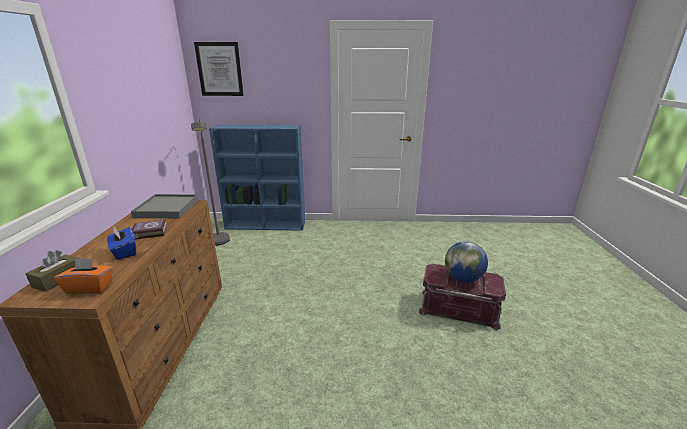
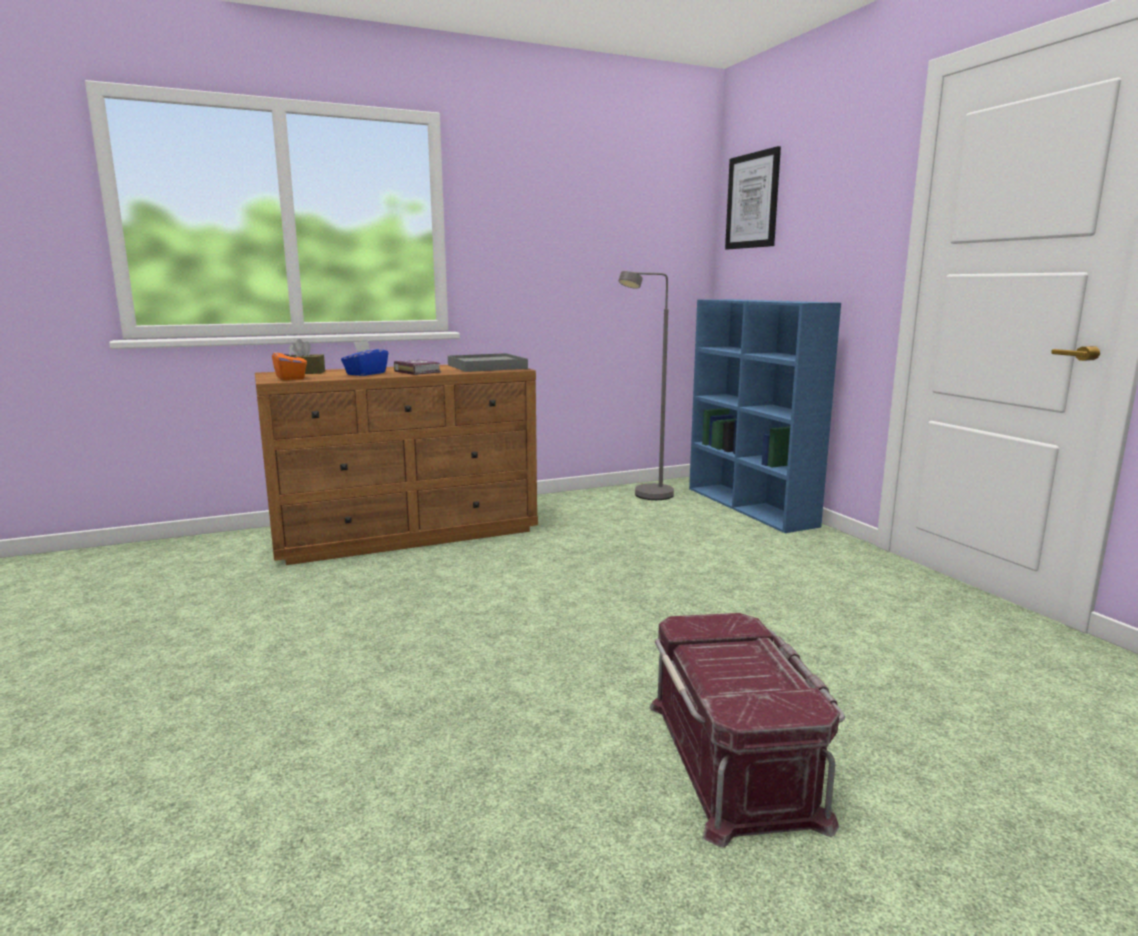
camera: 65 degrees right, 10 degrees down
globe [445,241,488,282] -> none

